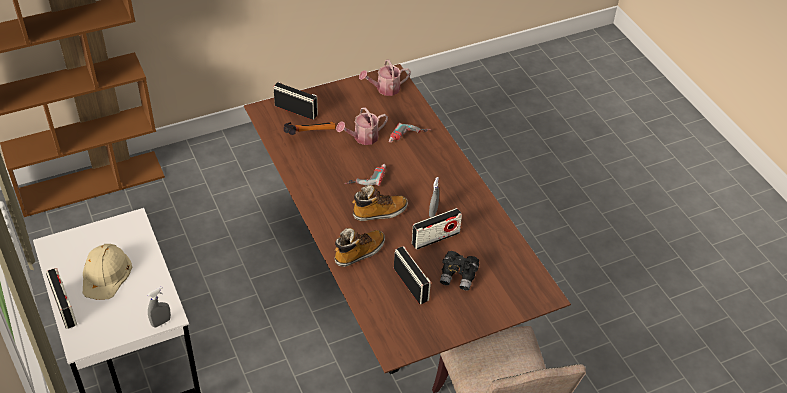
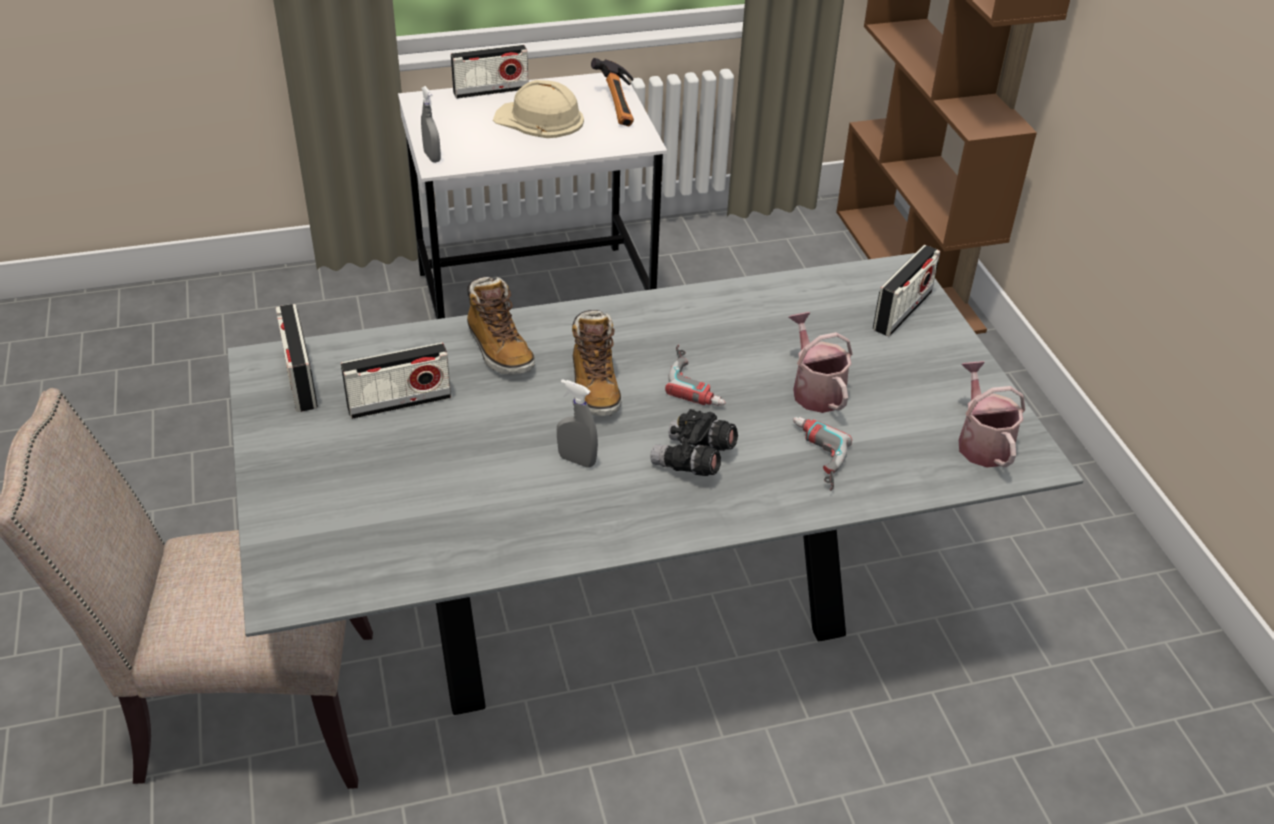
camera: 100 degrees right, 5 degrees down
brown dining table [244,64,571,374] -> grey dining table [227,253,1084,715]
hammer [284,122,336,135] -> hammer moved to [591,58,634,126]
radio [412,208,462,250] -> radio moved to [276,304,318,412]
black binoculars [440,251,479,291] -> black binoculars moved to [650,409,738,476]

